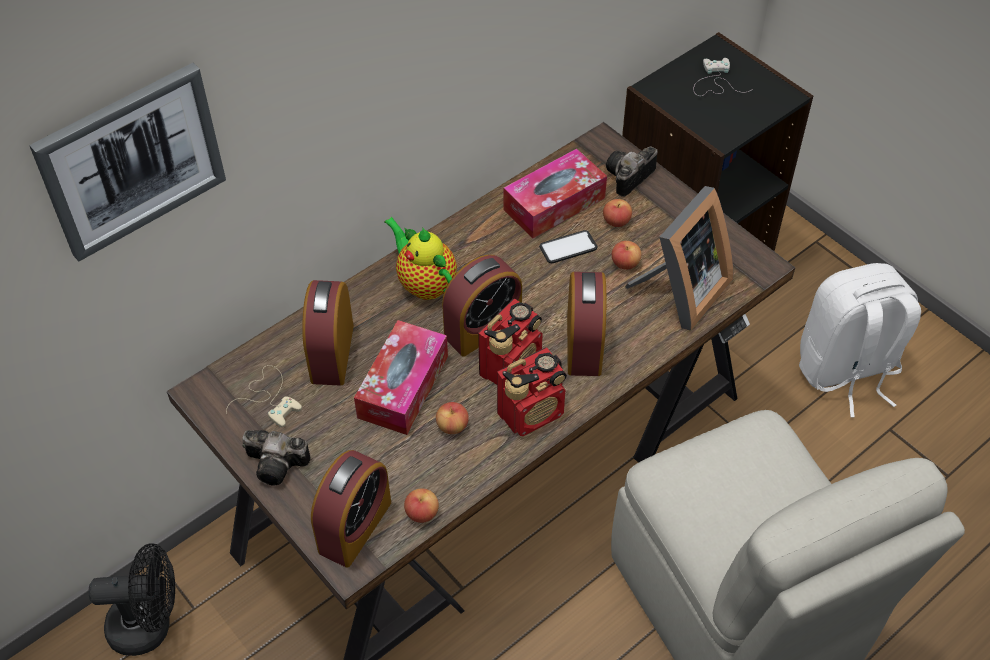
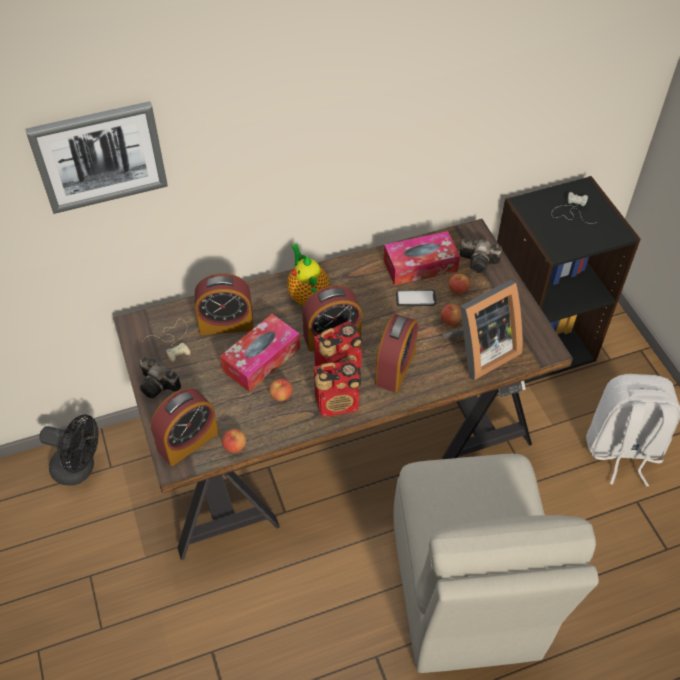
camera: 20 degrees right, 0 degrees up
alarm clock [302,280,354,386] -> alarm clock turned 120 degrees counterclockwise [195,273,254,335]
camera [606,146,658,197] -> camera turned 135 degrees counterclockwise [460,239,502,273]

